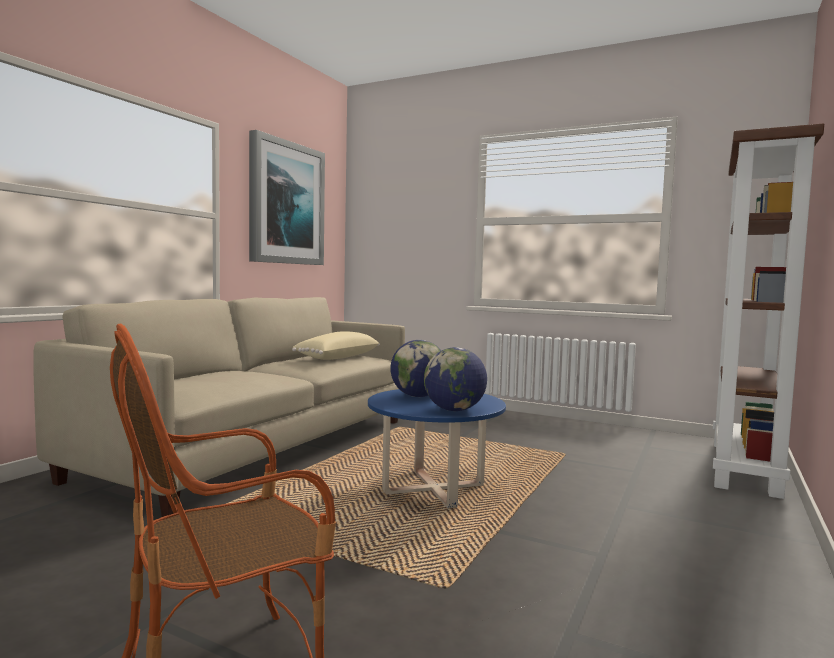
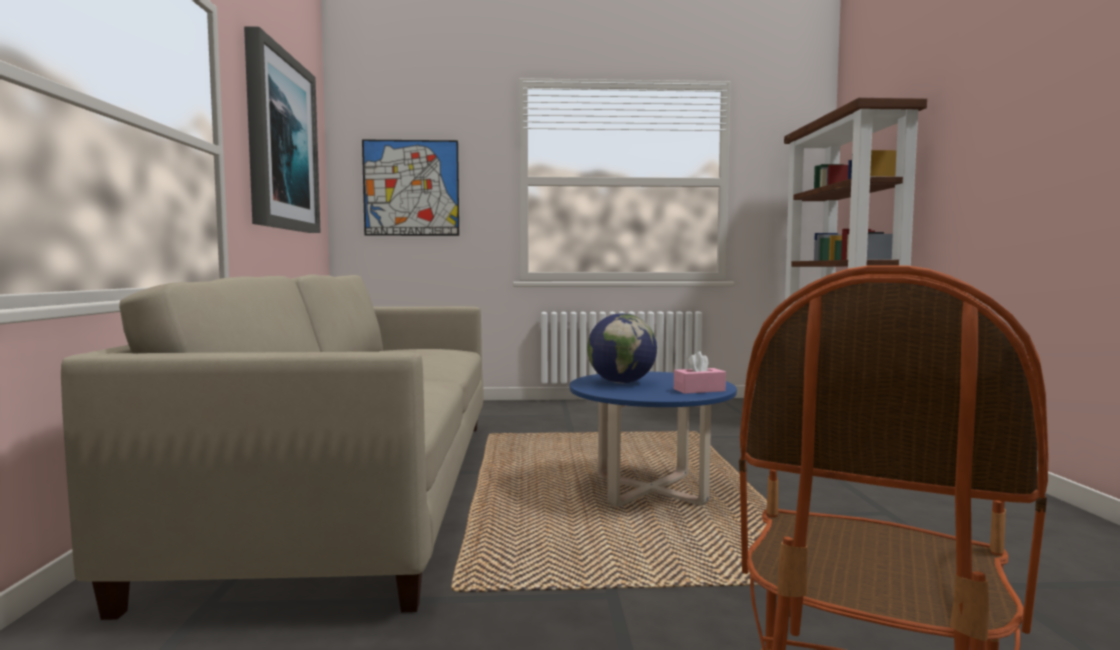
camera: 30 degrees left, 0 degrees up
beige pillow [292,331,379,360] -> none
globe [424,347,487,411] -> pink tissue box [674,351,726,394]
none -> picture [362,140,459,236]

